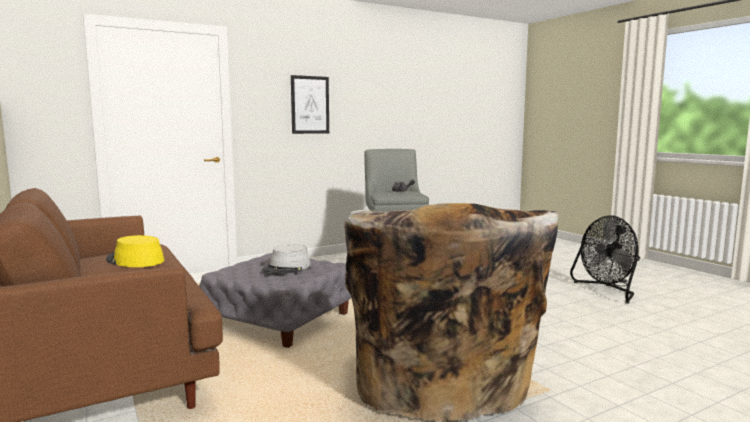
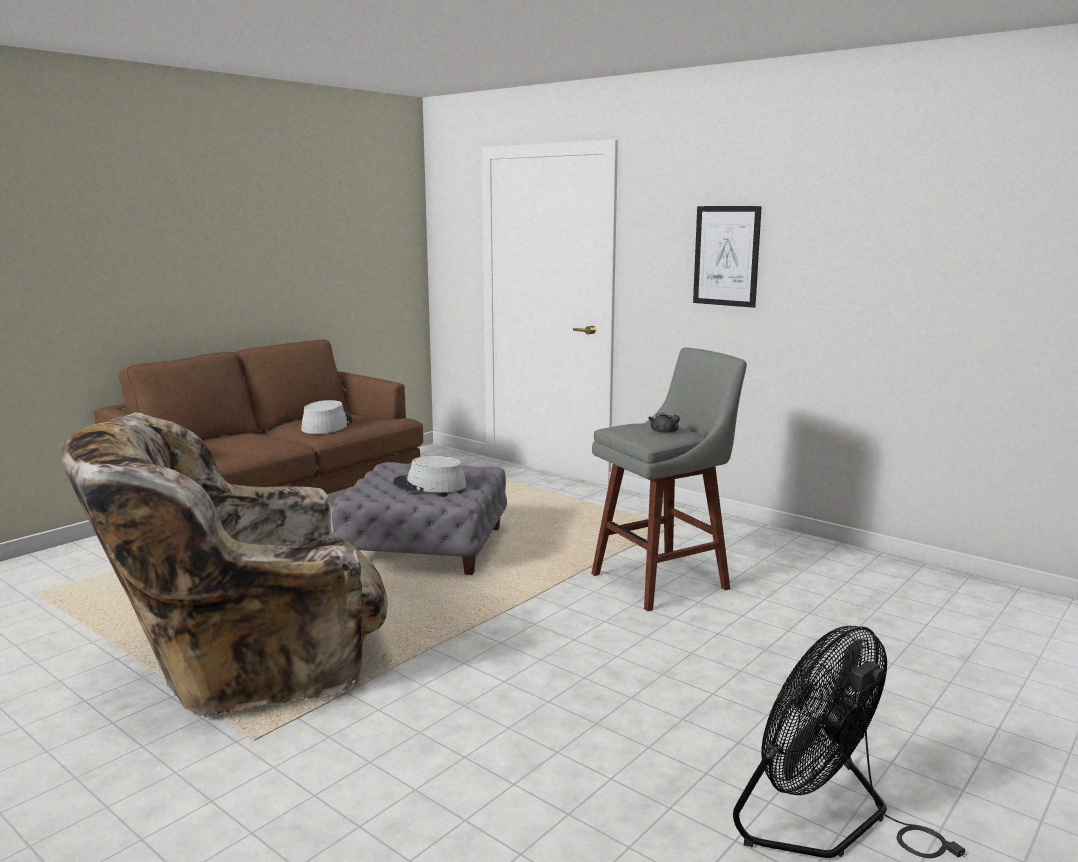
camera: 70 degrees right, 5 degrees up
yellow hat [106,235,165,267] -> grey hat [301,400,353,434]

